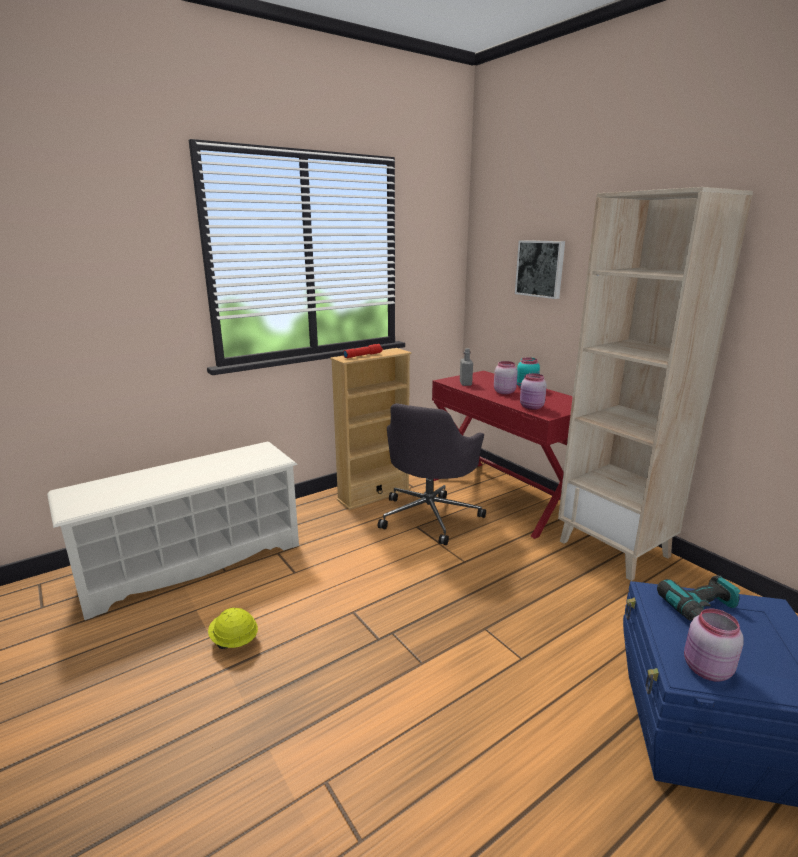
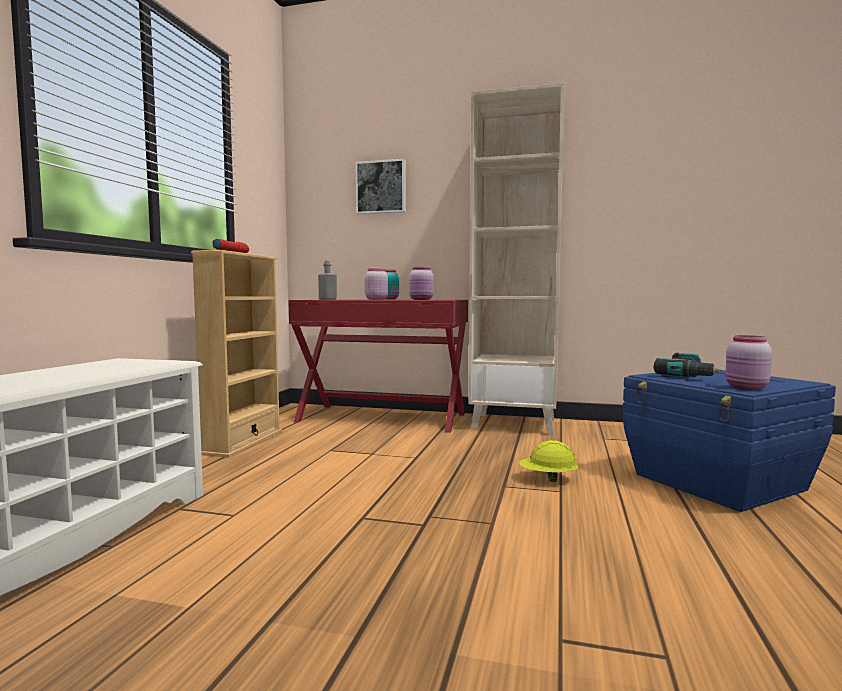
camera: 40 degrees left, 15 degrees down
yellow hard hat [208,608,258,649] -> yellow hard hat moved to [519,440,579,482]
grey office chair [378,403,486,545] -> none

